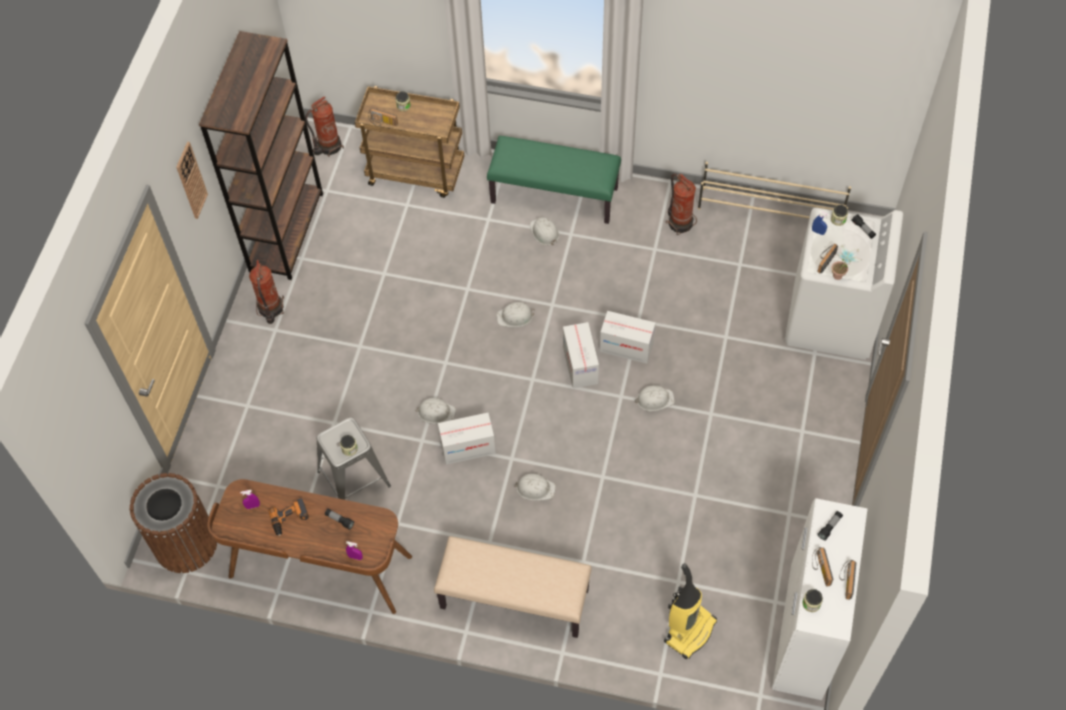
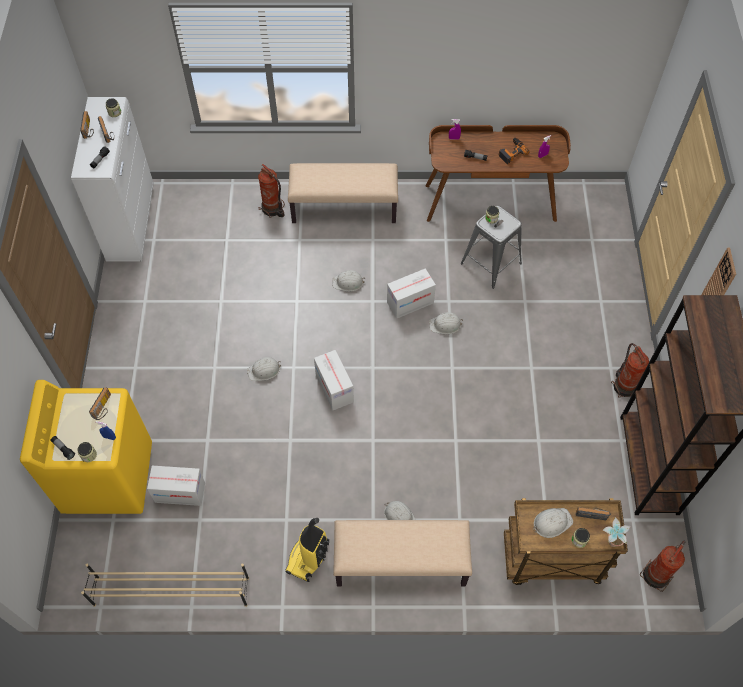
camera: 165 degrees right, 0 degrees up
brown trash can [130,473,217,573] -> none
green bench [487,136,621,224] -> beige bench [333,520,472,587]
white hard hat [496,302,535,327] -> white hard hat moved to [533,508,573,538]
cardboard box [600,311,656,364] -> cardboard box moved to [147,466,205,506]
vacuum cleaner [664,563,717,659] -> vacuum cleaner moved to [285,518,329,582]
fire extinguisher [666,173,697,235] -> fire extinguisher moved to [258,164,285,218]
white washing machine [785,208,904,360] -> yellow washing machine [20,380,152,514]
potted plant [831,246,862,280] -> potted plant moved to [603,517,631,547]

